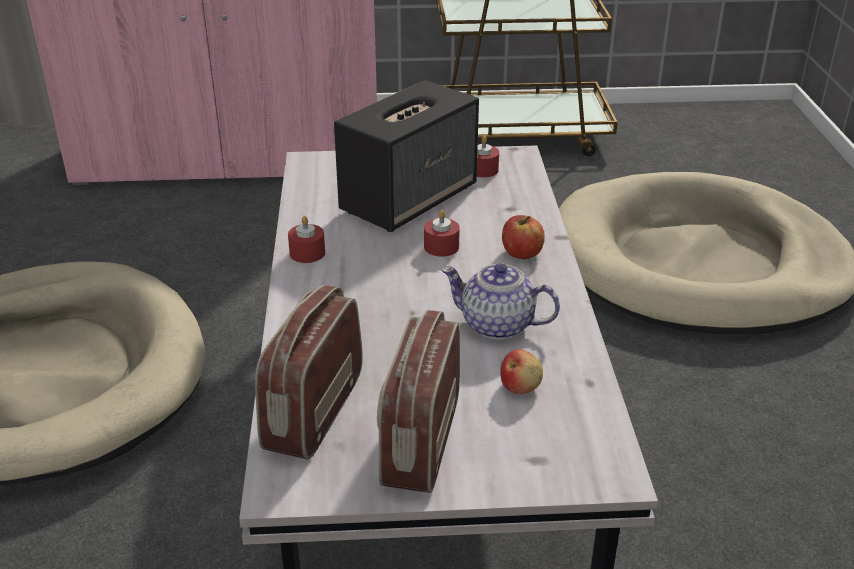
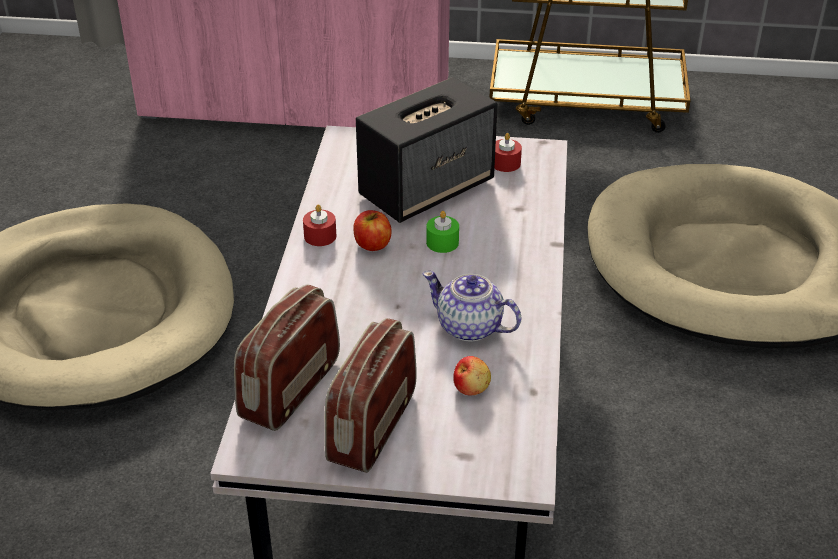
camera: 10 degrees right, 5 degrees up
red candle [424,210,460,257] -> green candle [426,211,459,253]
apple [502,215,545,259] -> apple moved to [353,210,392,251]

